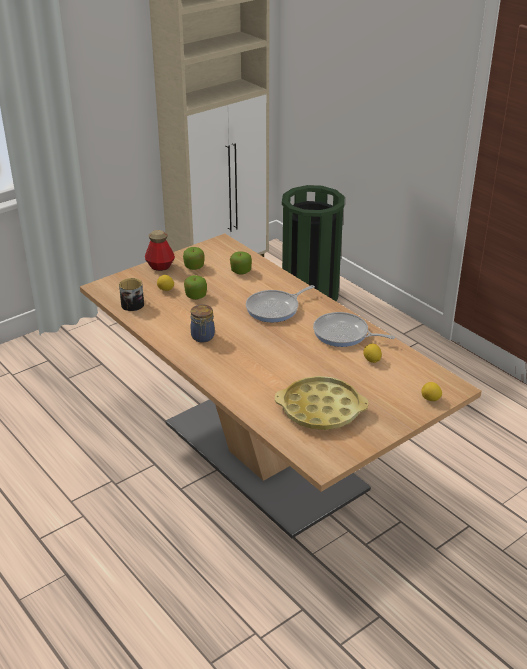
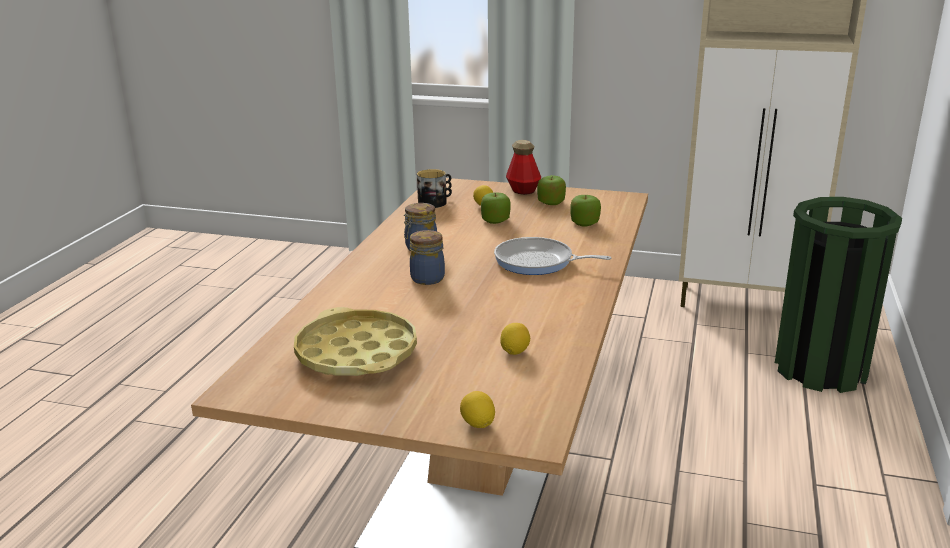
camera: 55 degrees right, 10 degrees down
frying pan [313,312,395,347] -> none
none -> jar [410,230,445,285]

